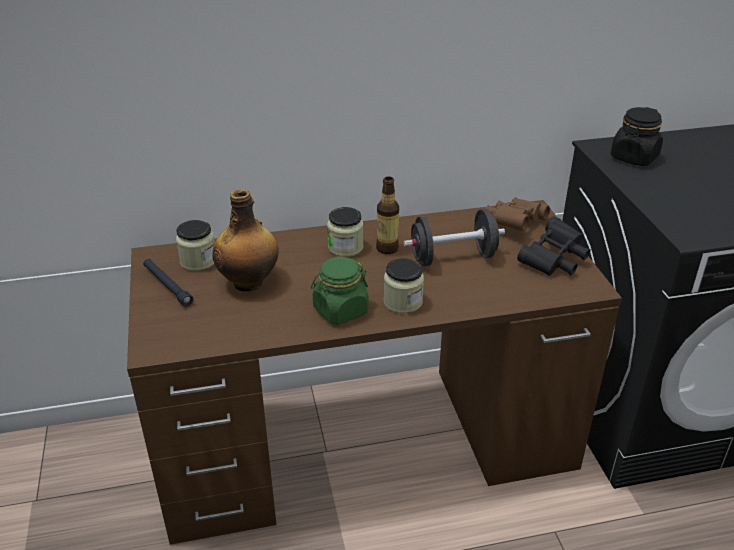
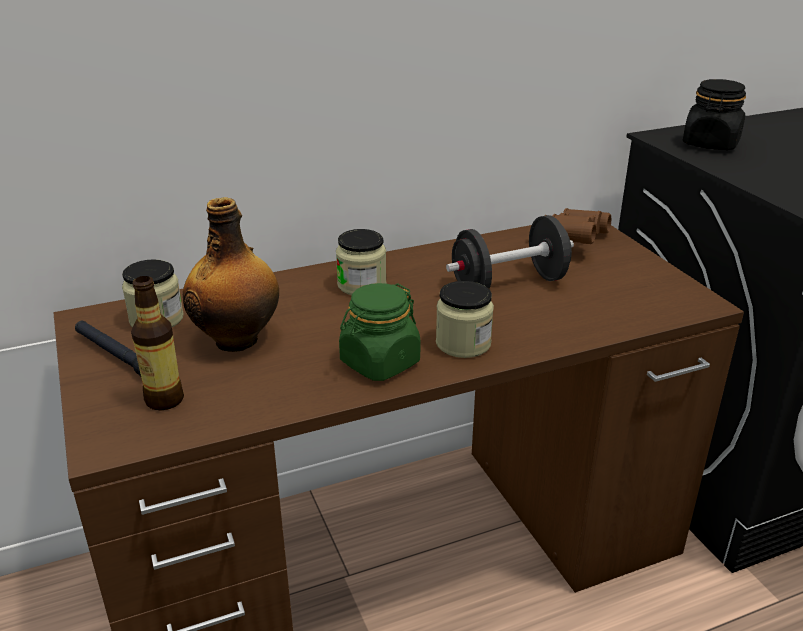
camera: 10 degrees left, 5 degrees down
bottle [376,177,399,254] -> bottle moved to [131,276,184,411]
black binoculars [517,216,591,276] -> none

